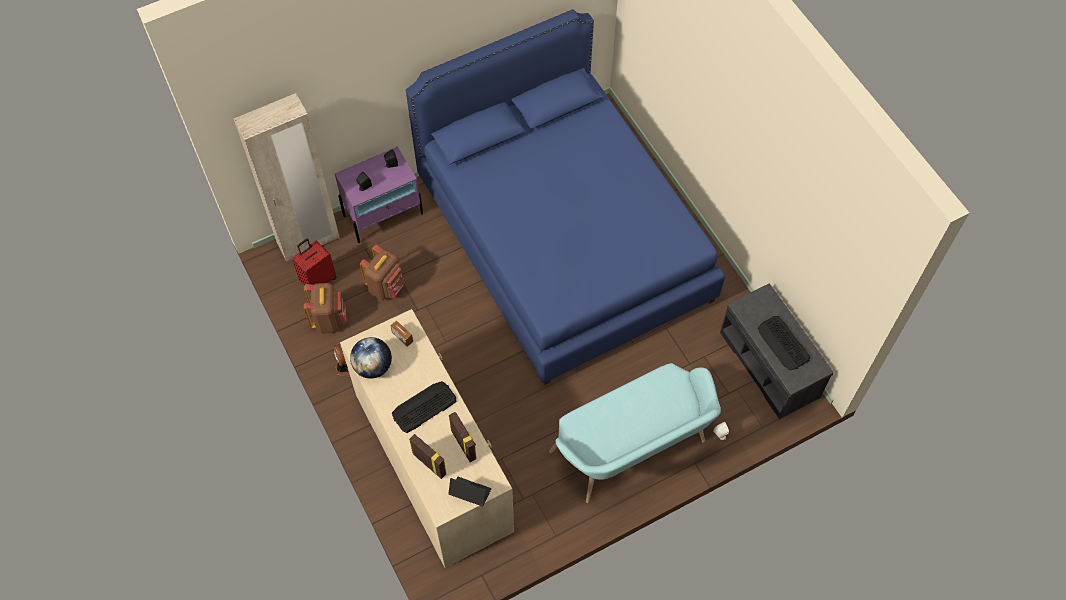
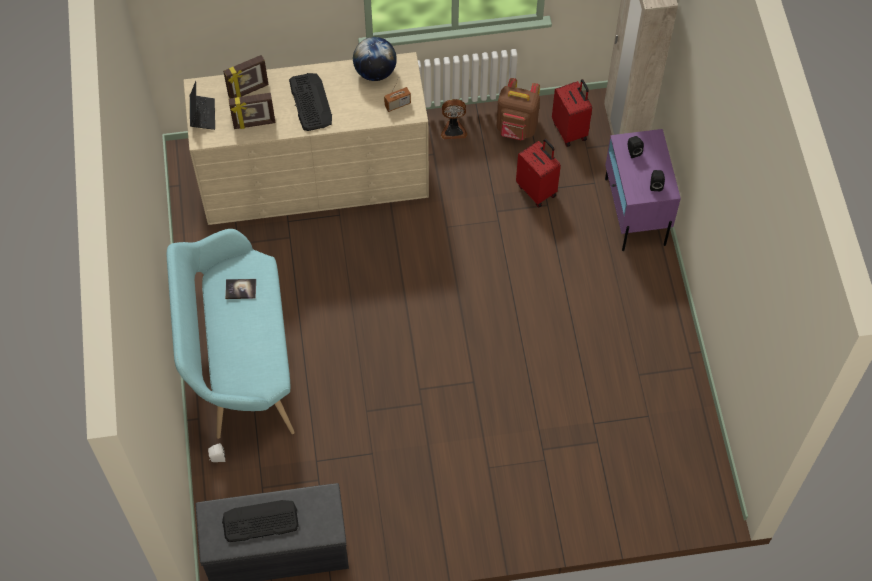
camera: 110 degrees right, 0 degrees up
brown backpack [360,244,405,300] -> red suitcase [516,139,561,208]
blue bed [406,9,725,385] -> none
laptop [448,477,491,507] -> laptop turned 45 degrees counterclockwise [190,81,215,130]
none -> book [225,279,256,299]

